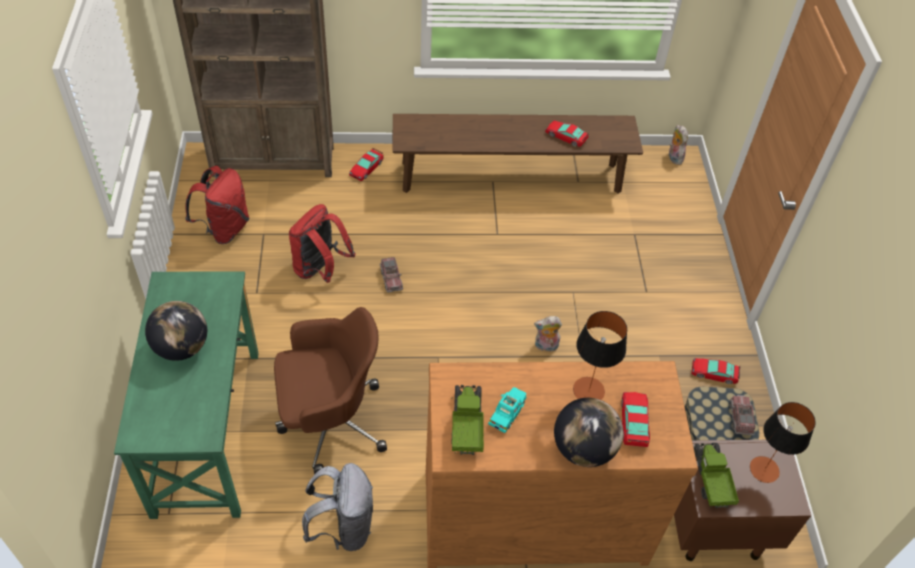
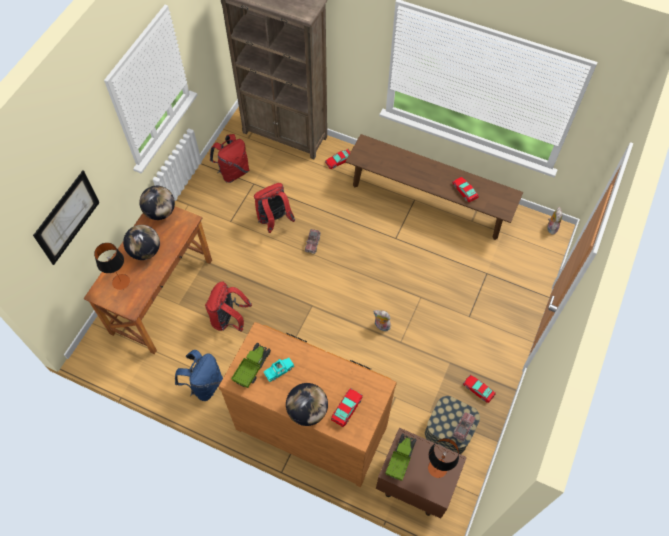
camera: 30 degrees right, 10 degrees up
green desk [114,272,258,519] -> brown desk [83,206,212,354]
brown office chair [274,307,387,475] -> red backpack [205,281,252,332]
grey backpack [302,463,373,551] -> blue backpack [175,350,223,401]
table lamp [573,311,627,400] -> table lamp moved to [94,243,130,290]
none -> picture [33,171,100,265]
none -> globe [139,186,175,220]

